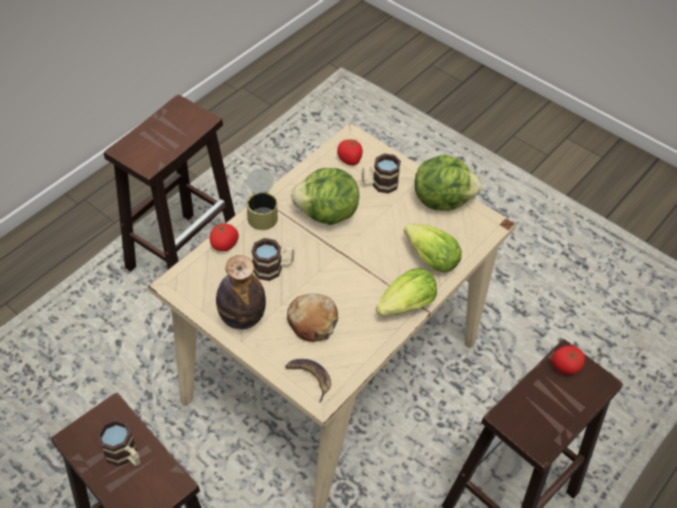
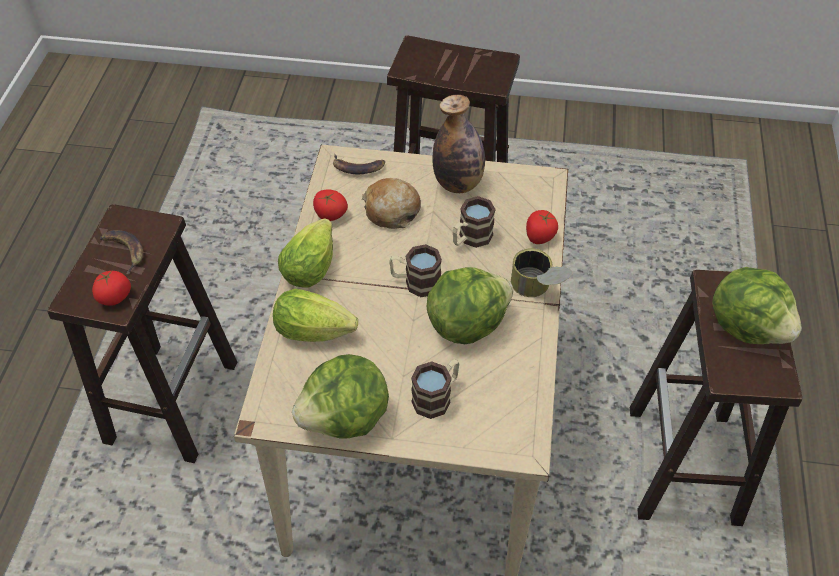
camera: 150 degrees right, 0 degrees up
mug [97,418,141,466] -> mug moved to [389,244,442,297]
tomato [337,139,363,166] -> tomato moved to [313,189,348,221]
none -> banana [100,230,143,274]
none -> lettuce [712,267,802,344]

